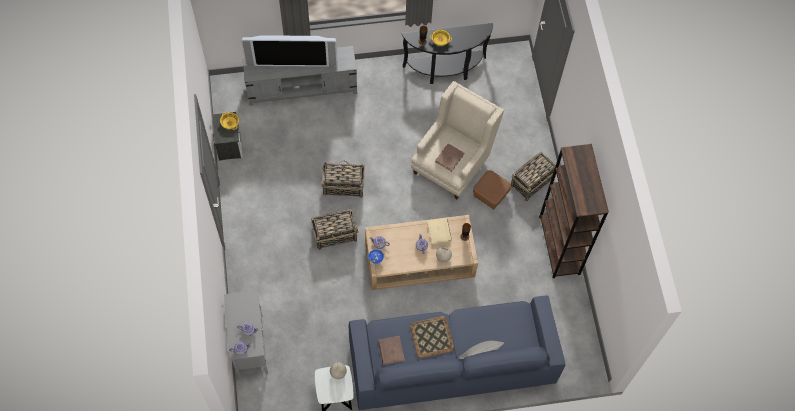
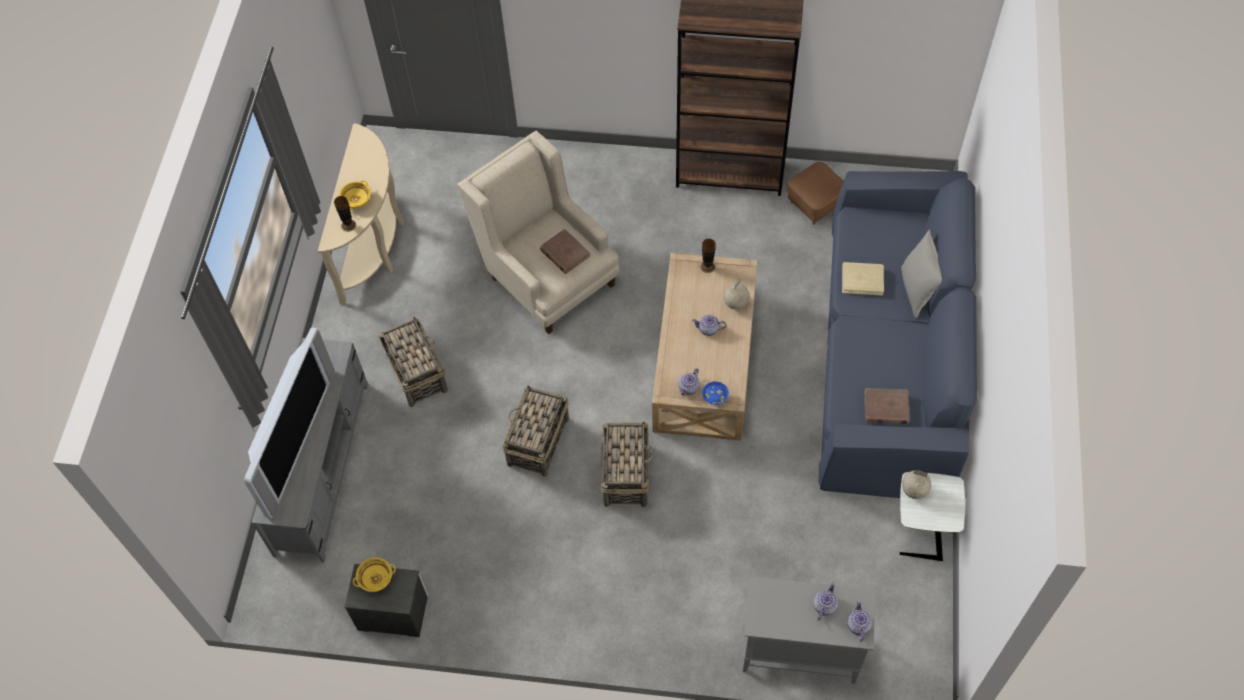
camera: 70 degrees left, 5 degrees down
black console table [402,23,493,84] -> beige console table [318,123,404,305]
tray [410,316,455,358] -> none
beige book [427,218,452,244] -> beige book moved to [842,262,884,296]
brown ottoman [473,170,511,210] -> brown ottoman moved to [787,162,844,225]
basket [511,152,556,201] -> basket moved to [378,316,448,407]

